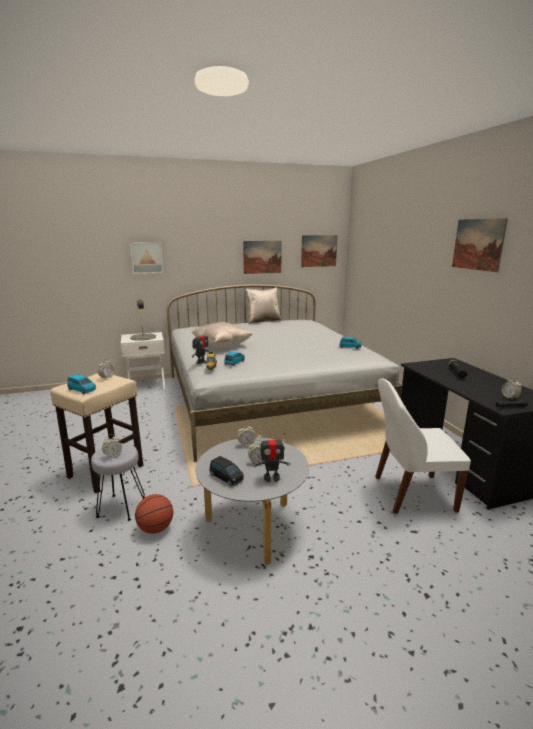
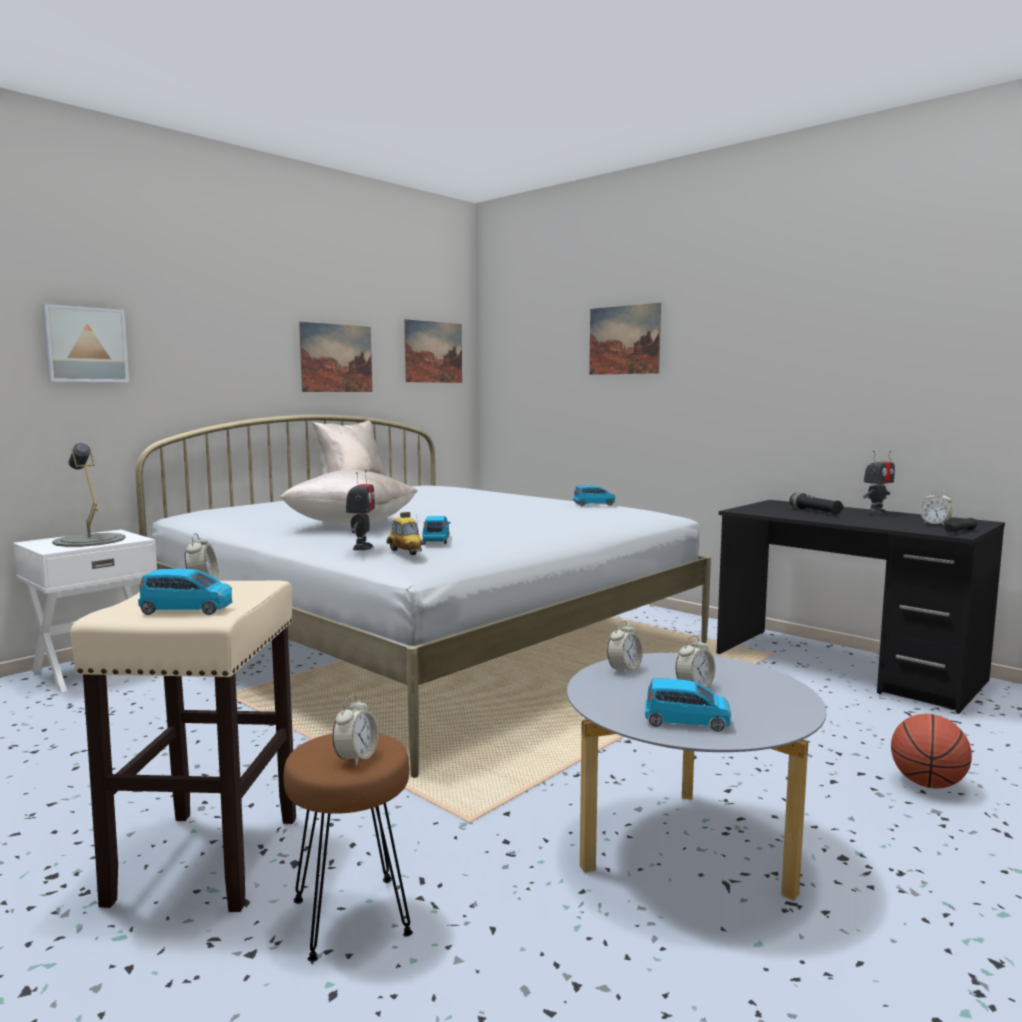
camera: 30 degrees left, 10 degrees down
grey stool [91,443,145,521] -> brown stool [284,733,413,961]
basketball [135,494,173,534] -> basketball moved to [891,714,972,789]
black toy car [209,456,244,486] -> blue toy car [645,679,731,731]
toy robot [253,433,290,482] -> toy robot moved to [863,451,895,514]
white chair [375,378,471,514] -> none
picture [452,218,508,272] -> picture moved to [589,303,661,375]

